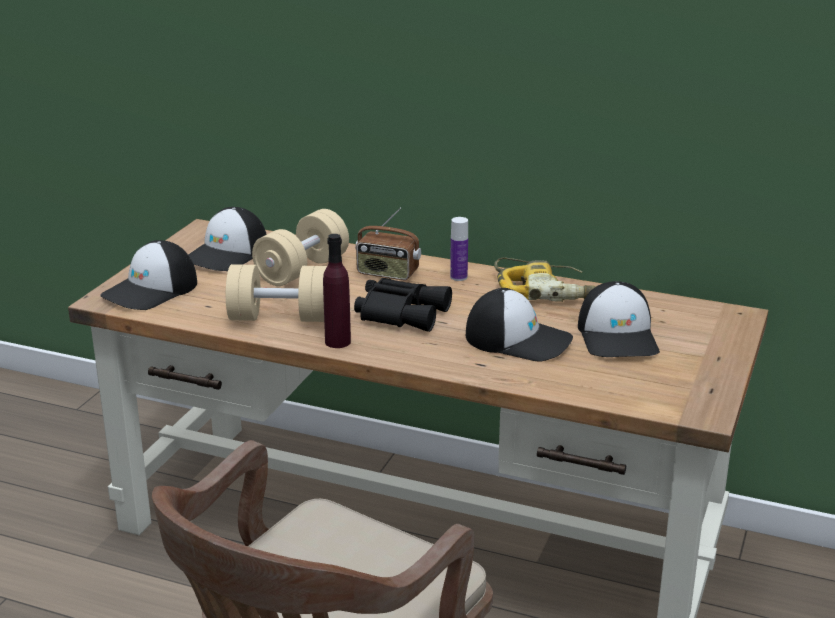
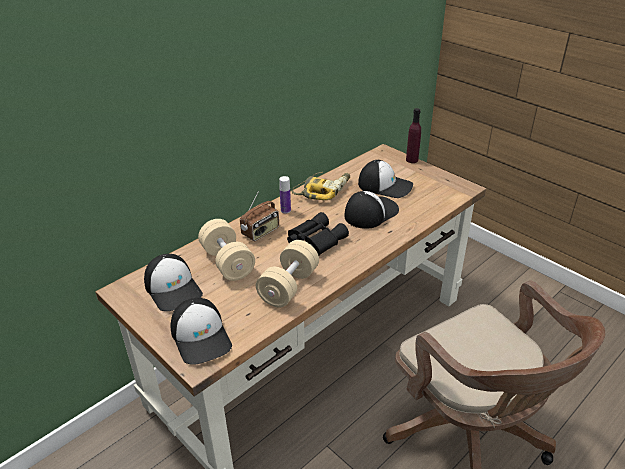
camera: 65 degrees left, 10 degrees up
purple bottle [323,234,351,348] -> purple bottle moved to [406,108,421,163]

